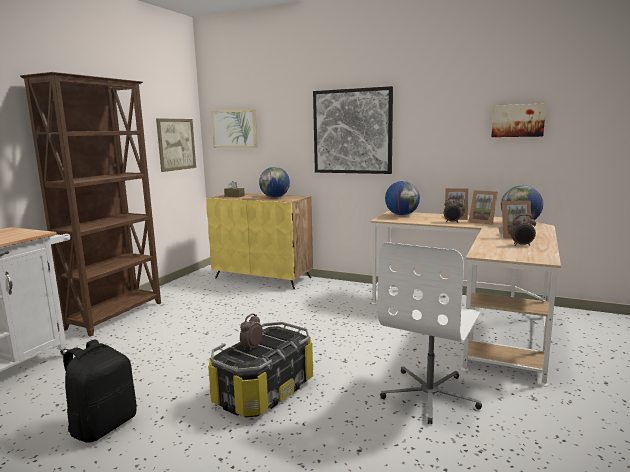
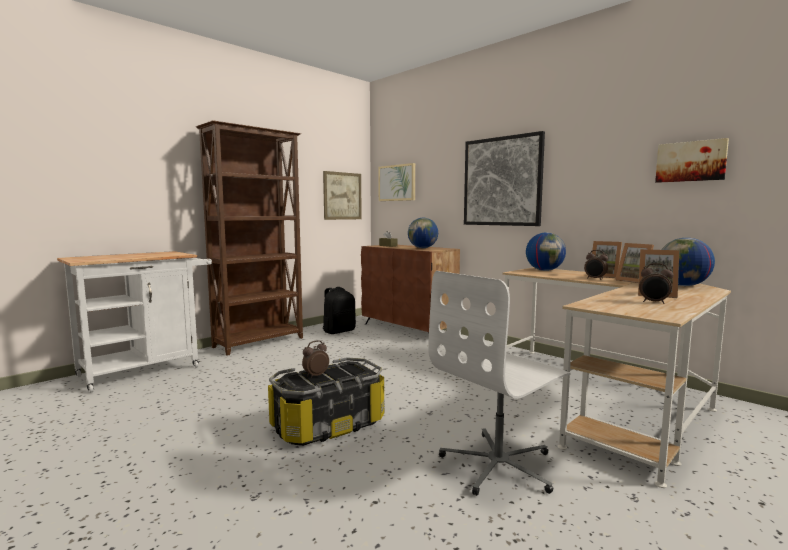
camera: 20 degrees right, 5 degrees down
black backpack [63,339,137,443] -> black backpack moved to [323,287,356,334]
yellow cabinet [206,193,313,289] -> brown cabinet [361,245,460,333]

